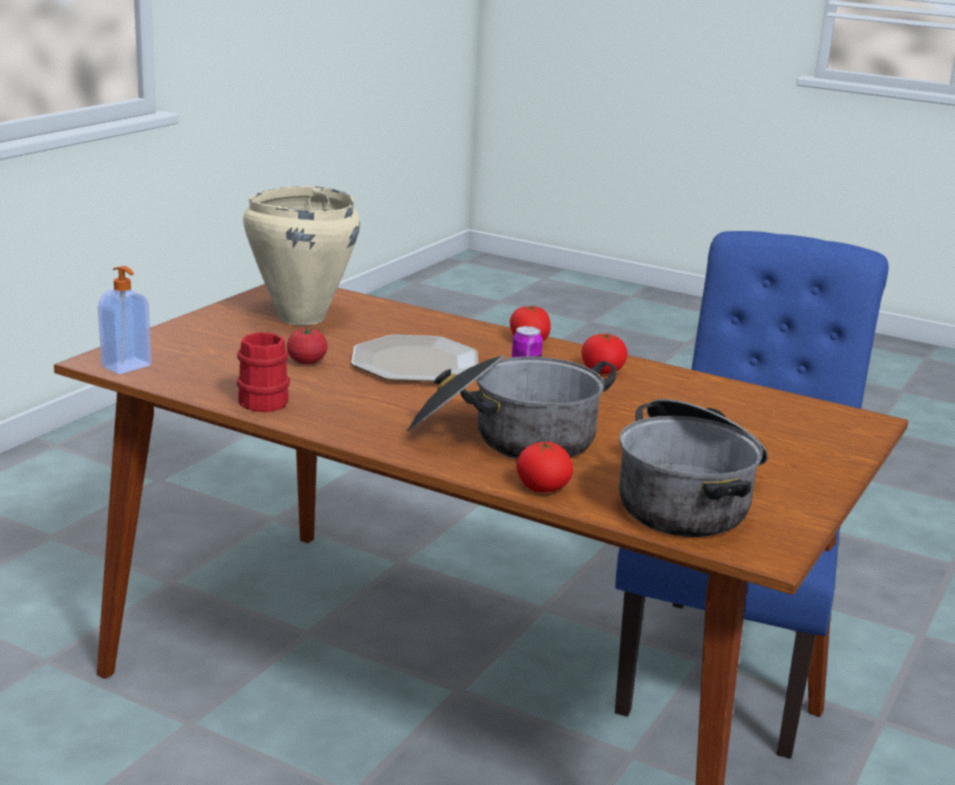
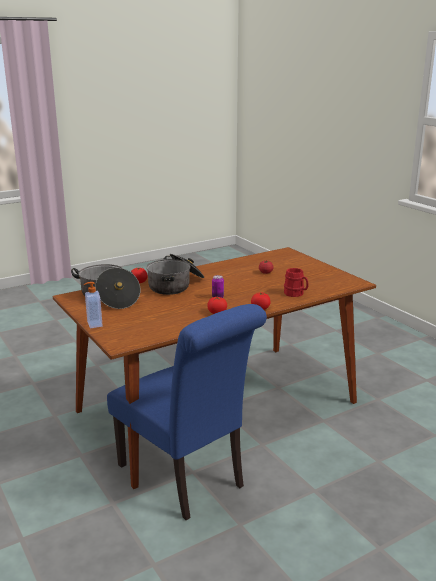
camera: 120 degrees right, 0 degrees up
soap dispenser [98,266,152,374] -> soap dispenser moved to [84,282,103,328]
red mug [237,332,290,412] -> red mug moved to [284,268,309,297]
beige cooking pot [243,186,360,325] -> none
plate [351,334,479,382] -> none

